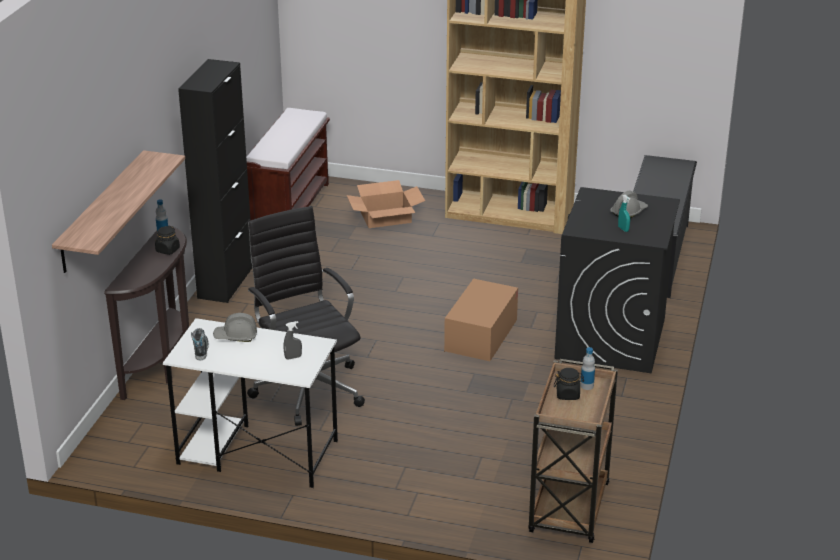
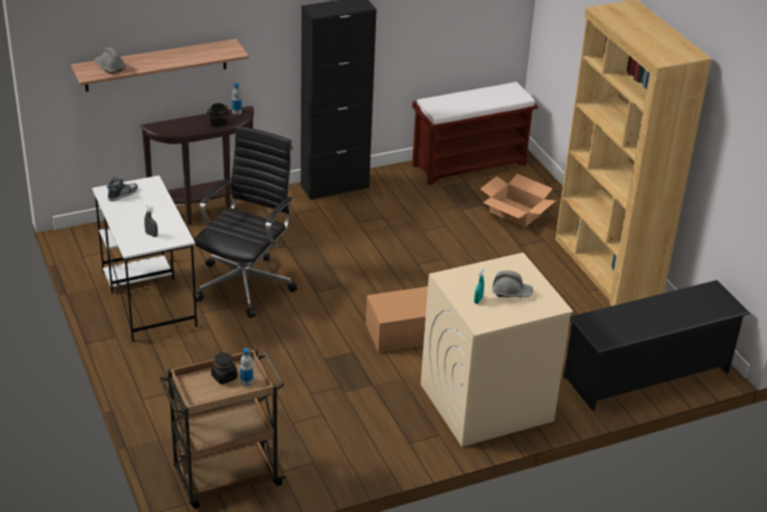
camera: 50 degrees right, 5 degrees up
grey hard hat [213,313,257,342] -> grey hard hat moved to [94,47,126,74]
black washing machine [555,187,680,374] -> beige washing machine [421,253,573,447]

